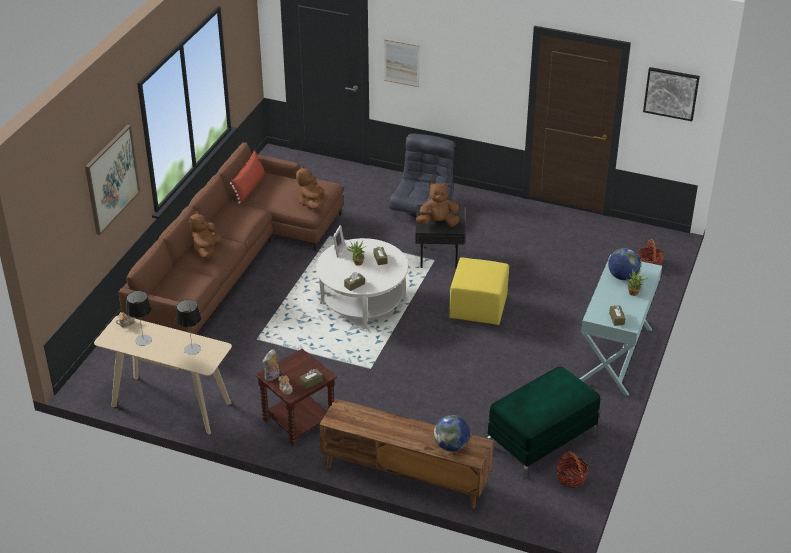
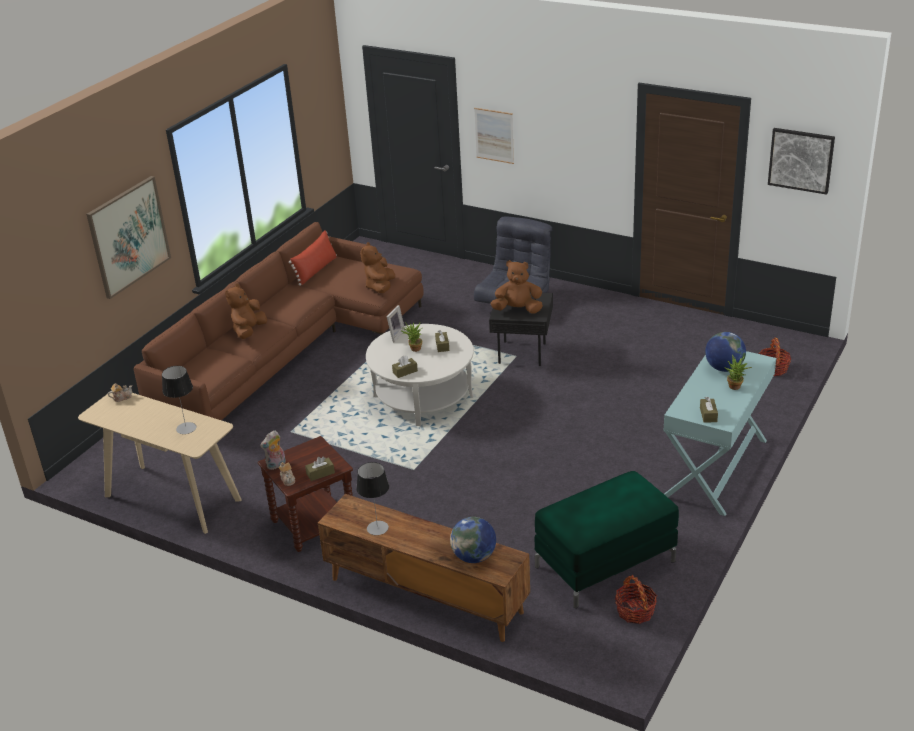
camera: 10 degrees right, 5 degrees down
table lamp [126,291,152,346] -> table lamp moved to [356,462,389,535]
yellow ottoman [449,257,509,325] -> none

